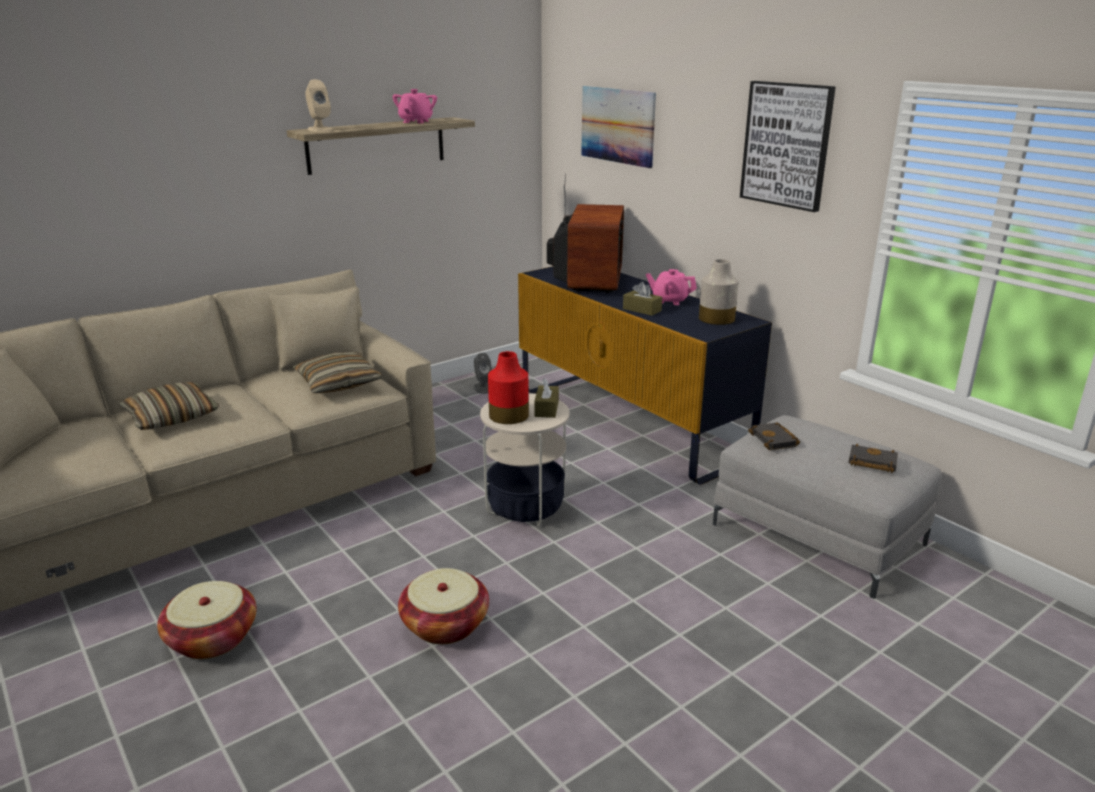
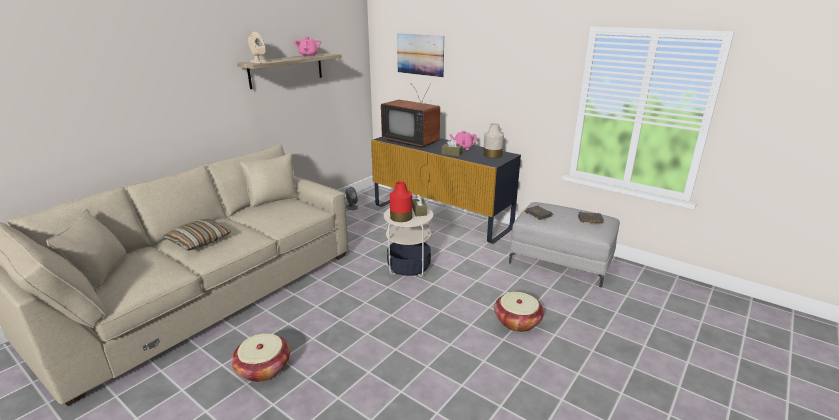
camera: 15 degrees left, 0 degrees up
pillow [293,352,382,393] -> none
basket [398,568,489,644] -> basket moved to [494,292,544,332]
television [547,174,624,293] -> television turned 135 degrees clockwise [381,84,440,148]
picture [740,81,836,212] -> none

